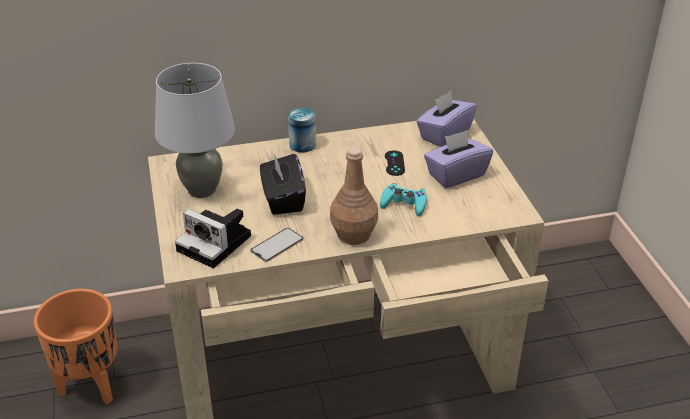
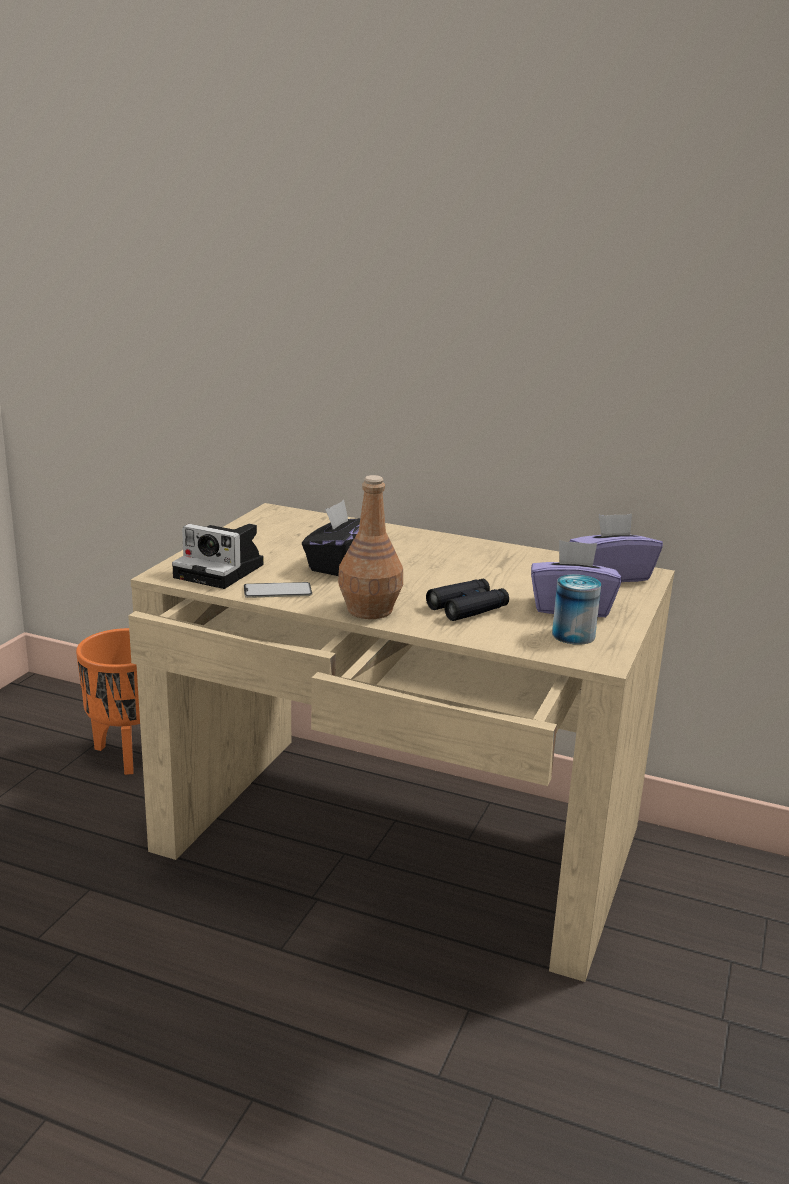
camera: 35 degrees right, 15 degrees down
grey table lamp [155,63,235,198] -> none
camera [175,208,251,268] -> camera turned 45 degrees counterclockwise [172,524,264,589]
can [288,108,316,153] -> can moved to [552,574,601,645]
turquoise game controller [380,183,427,216] -> black binoculars [426,579,509,621]
black game controller [385,150,405,176] -> none

